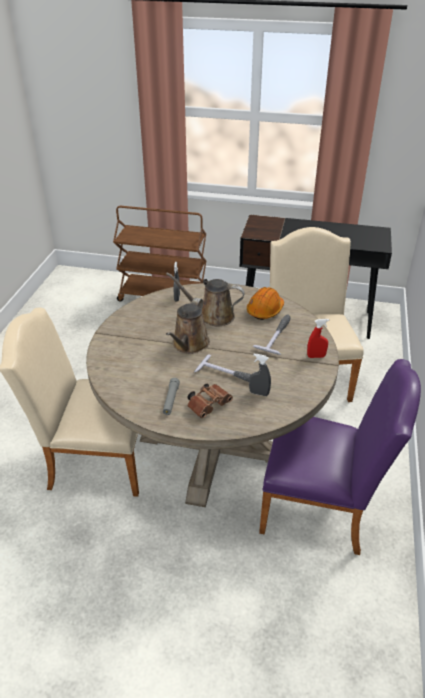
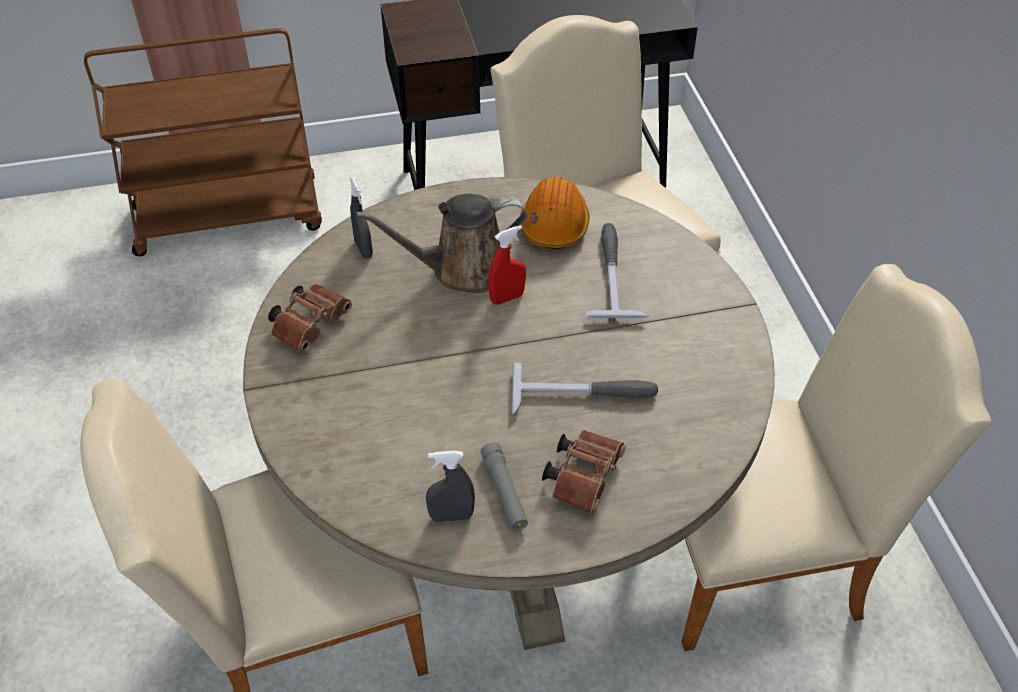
camera: 25 degrees left, 10 degrees up
brown watering can [166,298,210,354] -> none
grey spray bottle [249,354,271,396] -> grey spray bottle moved to [426,450,475,522]
purple chair [259,359,421,555] -> beige chair [682,264,992,651]
red spray bottle [307,319,329,358] -> red spray bottle moved to [488,225,526,305]
none -> brown binoculars [268,284,352,353]

